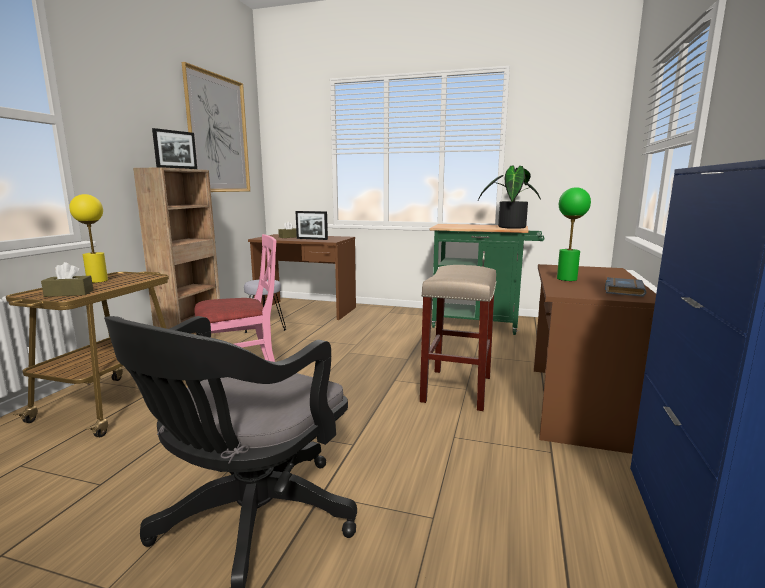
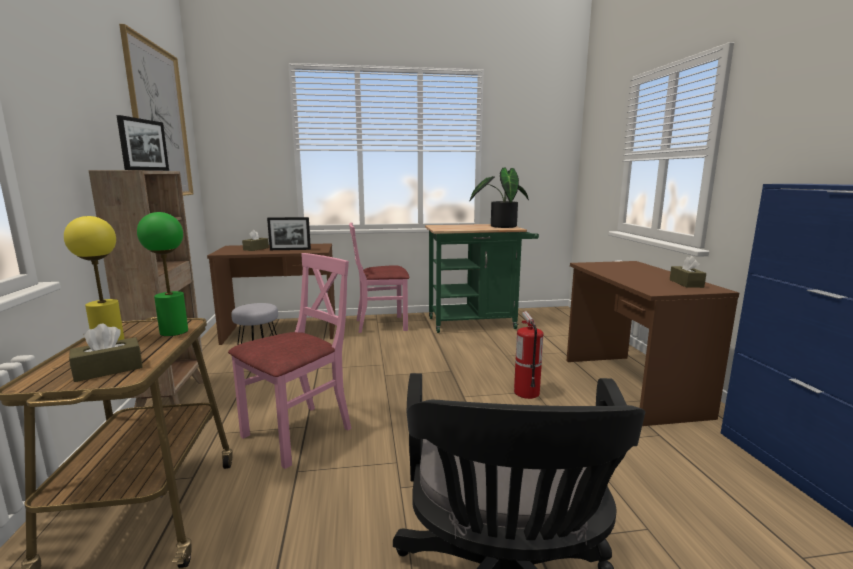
camera: 25 degrees left, 0 degrees up
beige stool [420,265,497,411] -> fire extinguisher [514,311,544,399]
green table lamp [557,187,591,281] -> green table lamp moved to [137,212,188,336]
grey book [605,277,646,297] -> brown tissue box [670,256,706,288]
none -> pink chair [349,222,409,333]

